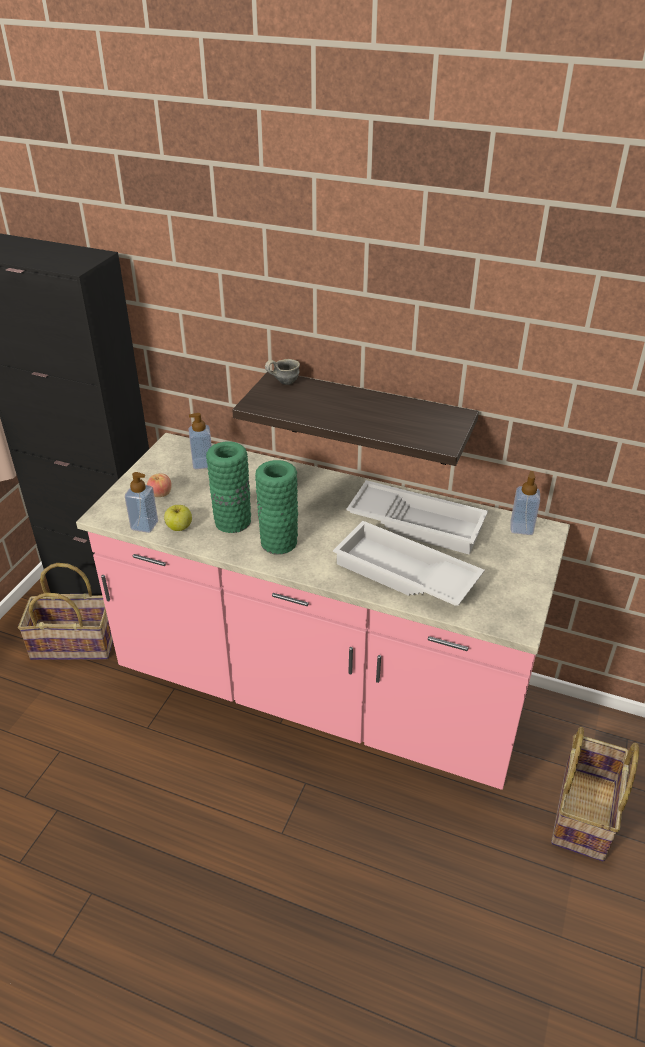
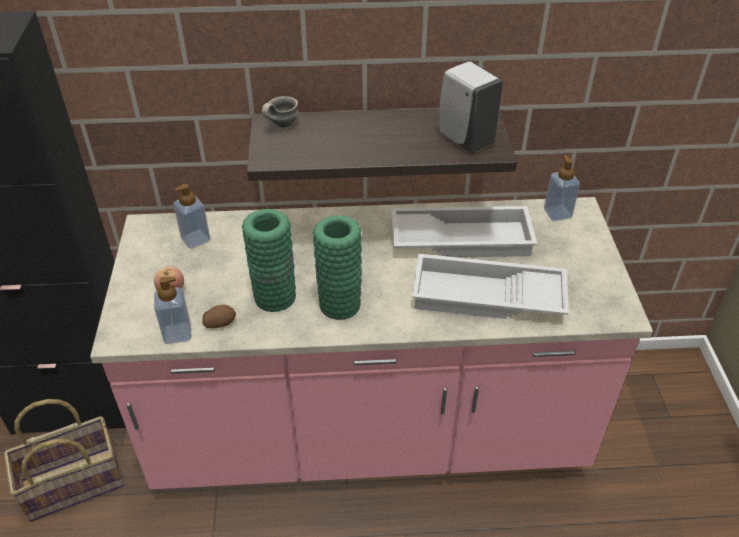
camera: 25 degrees left, 5 degrees up
apple [164,505,192,531] -> potato [202,305,236,328]
basket [551,727,639,861] -> none
none -> white soap dispenser [440,61,503,153]

